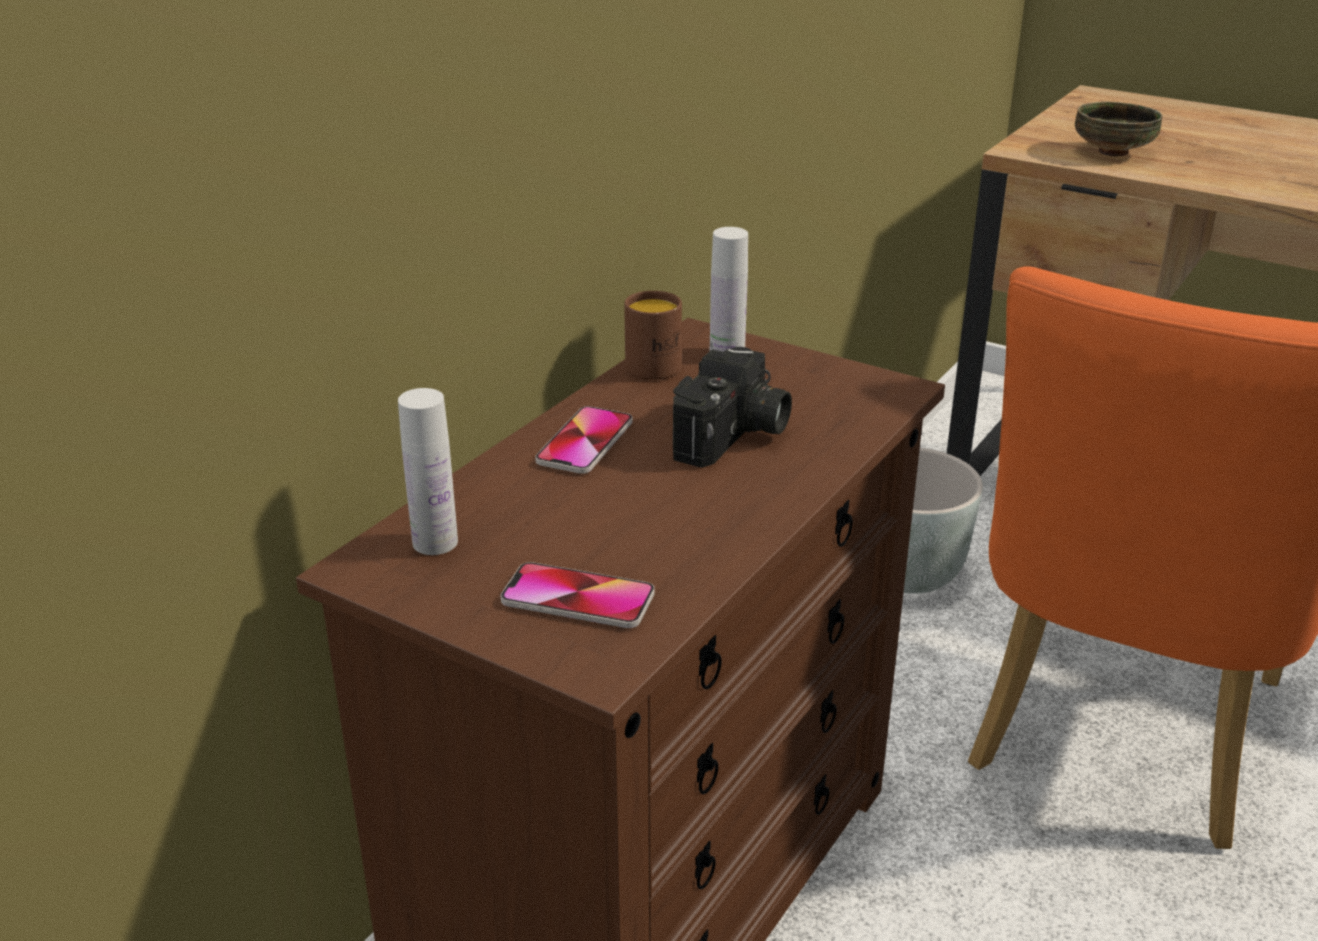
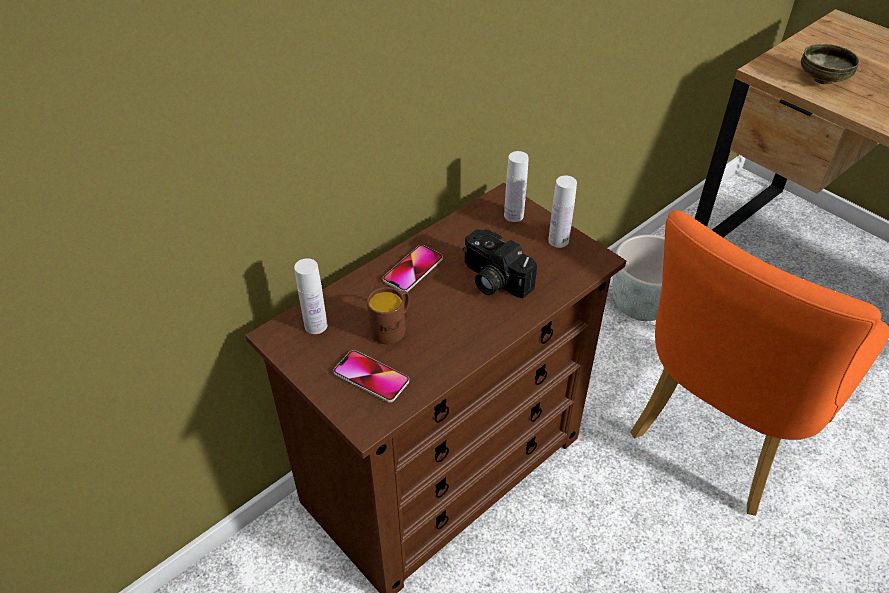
camera: 15 degrees right, 15 degrees up
brown mug [624,291,682,380] -> brown mug moved to [367,287,410,344]
camera [673,347,792,468] -> camera turned 90 degrees clockwise [463,229,537,298]
none -> white bottle [548,175,577,248]

